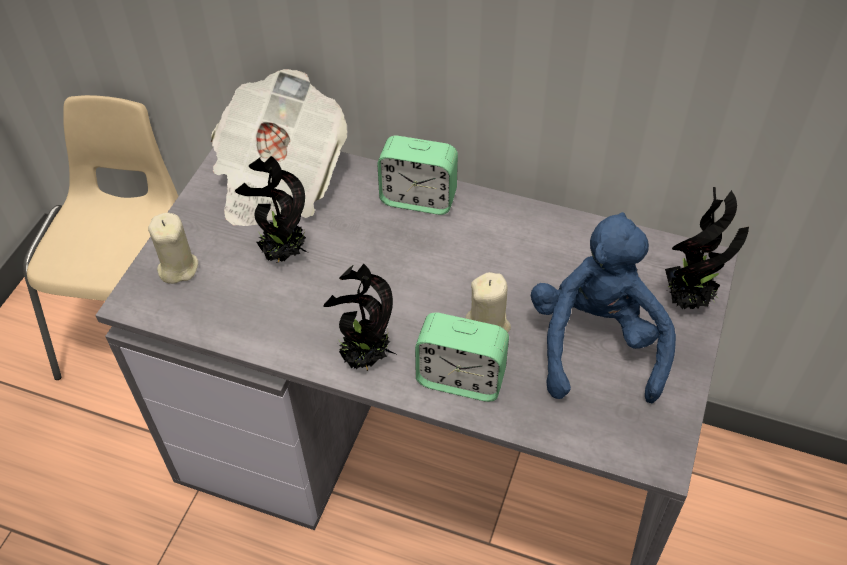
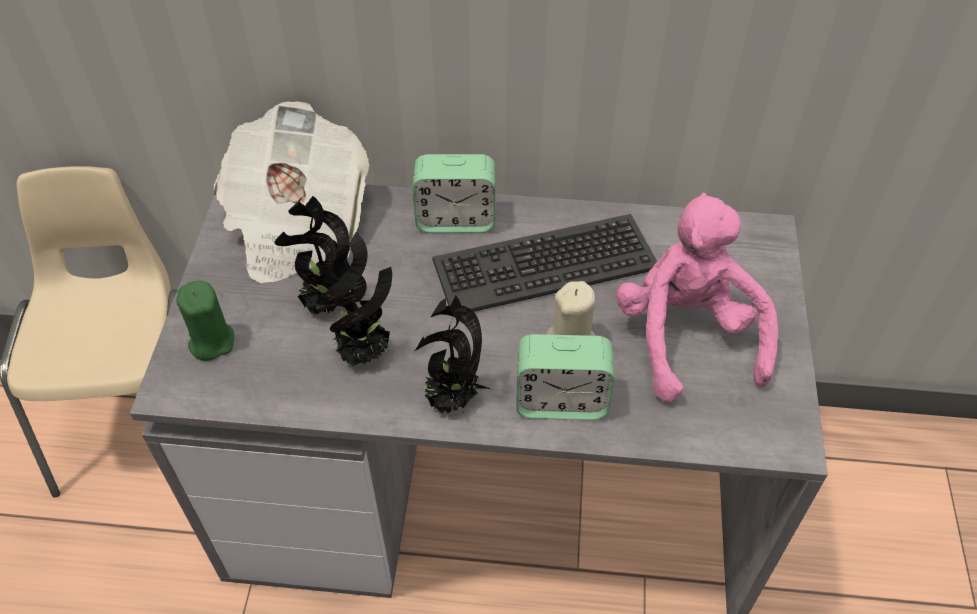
camera: 15 degrees left, 0 degrees up
beige candle [148,213,198,284] -> green candle [176,281,234,361]
blue plush toy [531,212,676,403] -> pink plush toy [616,193,779,402]
potted plant [665,187,749,309] -> potted plant moved to [316,231,392,366]
none -> keyboard [432,214,657,317]

